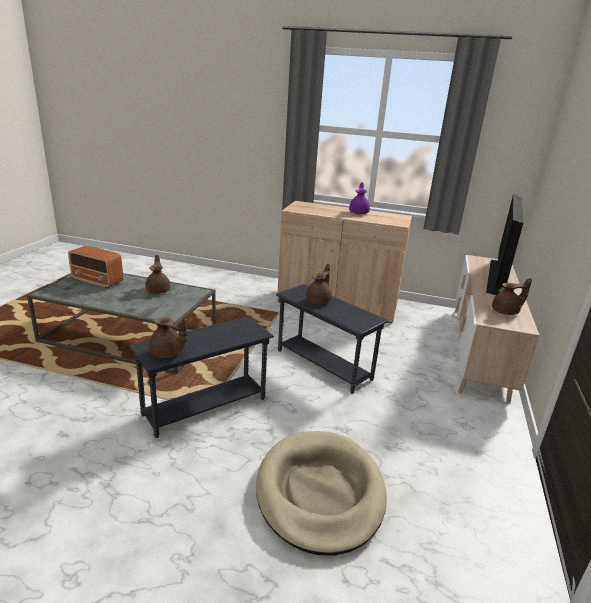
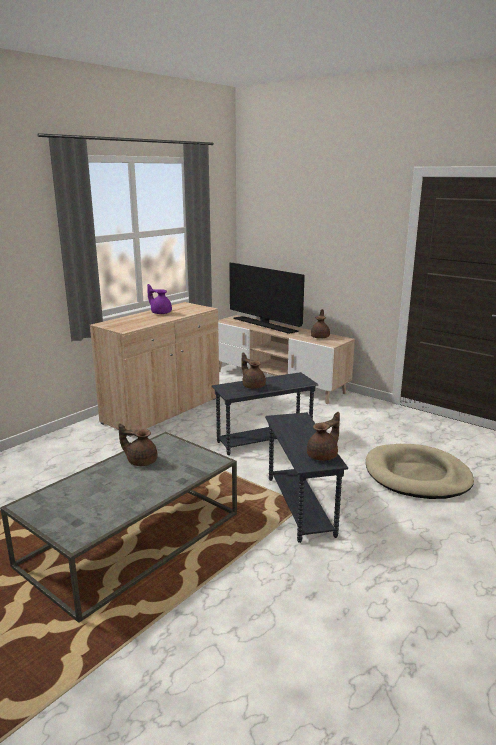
camera: 65 degrees left, 5 degrees down
radio [68,246,123,289] -> none

